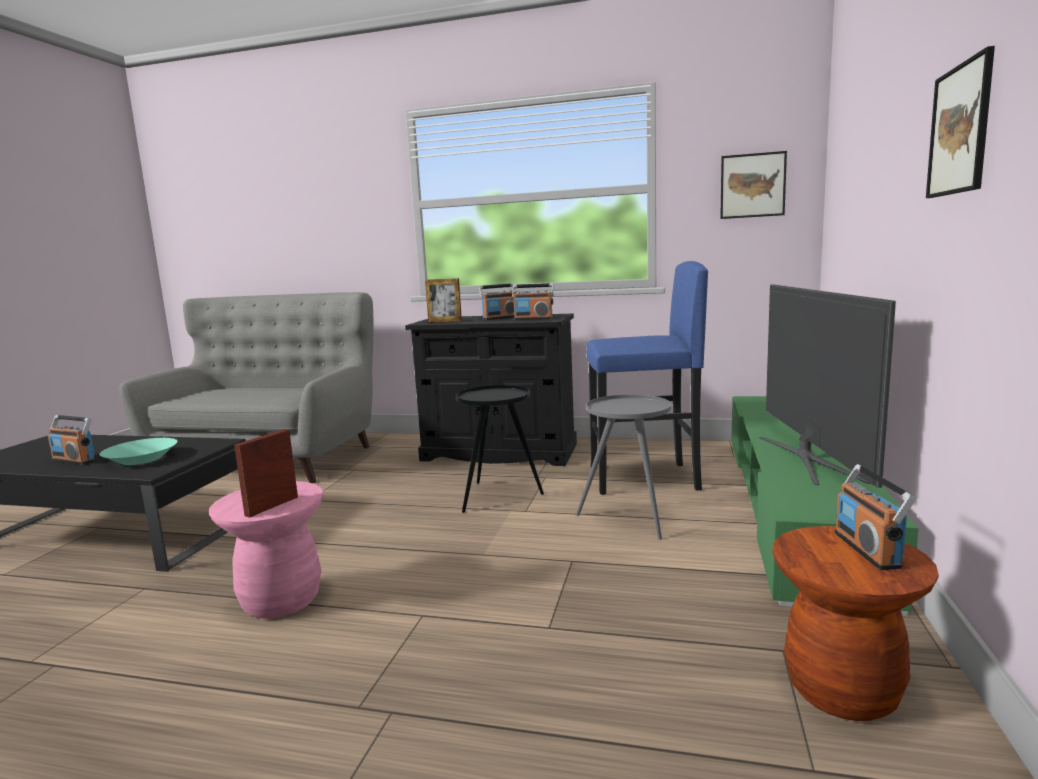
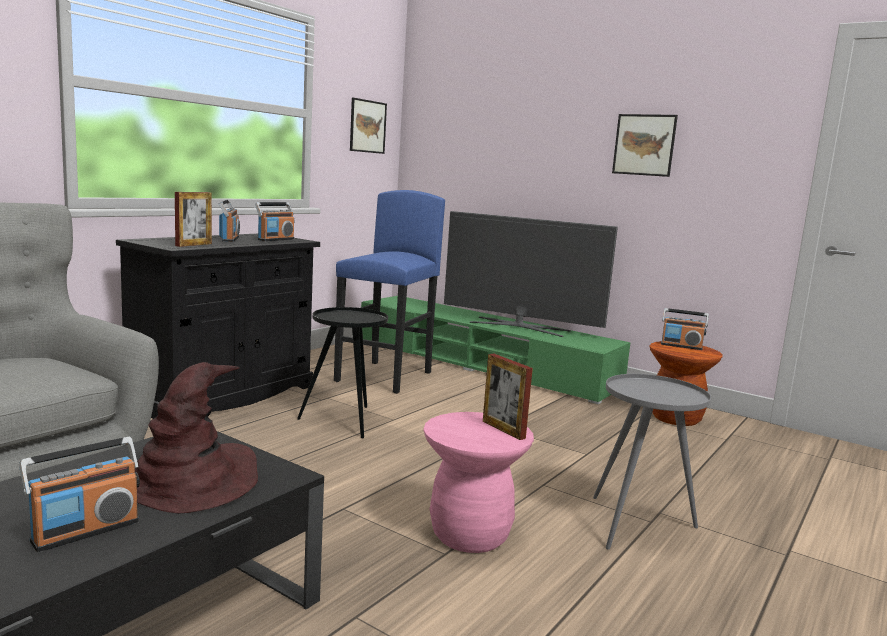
camera: 70 degrees left, 0 degrees up
turquoise bowl [99,438,177,465] -> brown hat [135,362,258,513]
grey side table [576,394,672,540] -> grey side table moved to [593,374,711,550]

